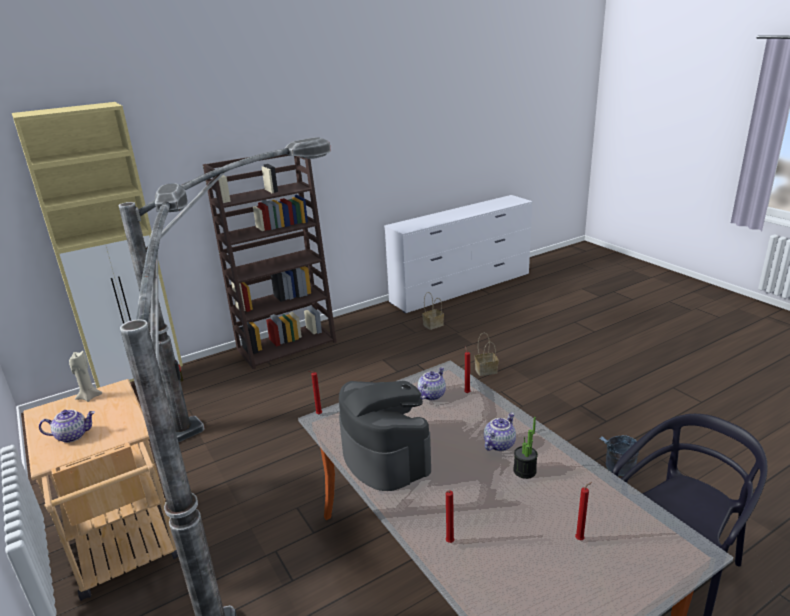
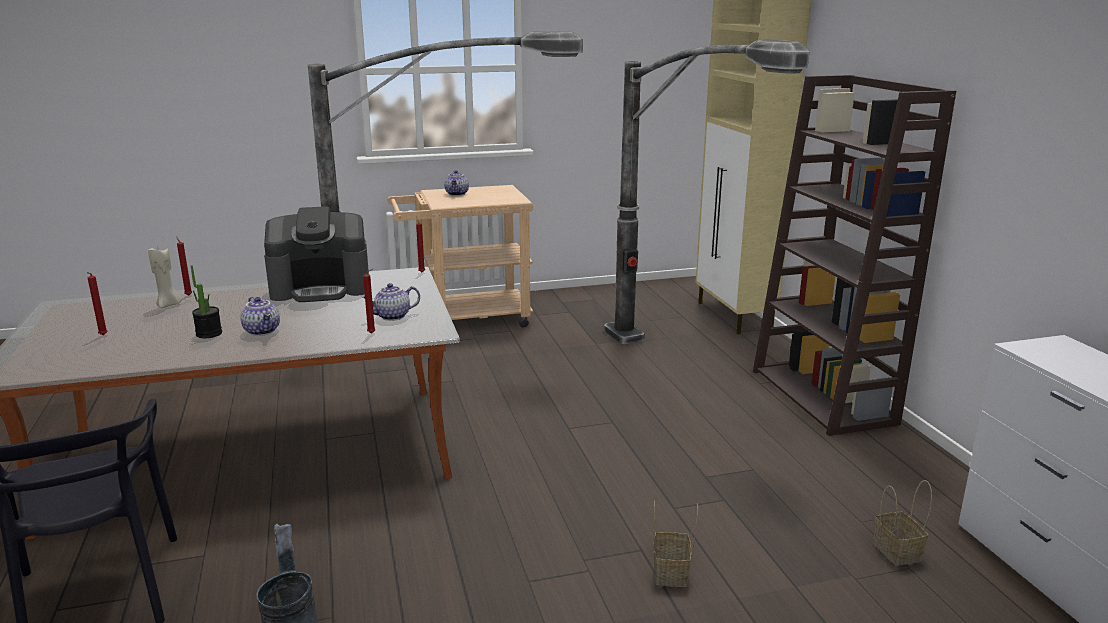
camera: 105 degrees right, 5 degrees down
beige candle [69,351,102,402] -> beige candle moved to [148,248,181,308]
teapot [418,367,446,400] -> teapot turned 105 degrees clockwise [361,283,420,321]

